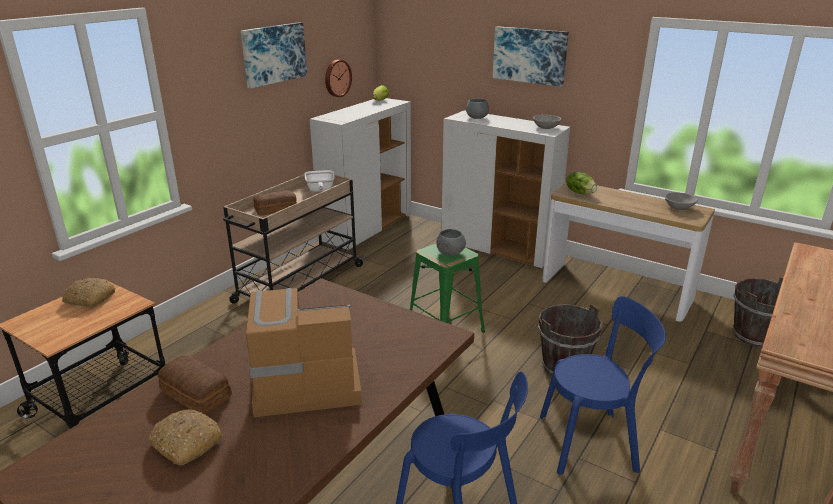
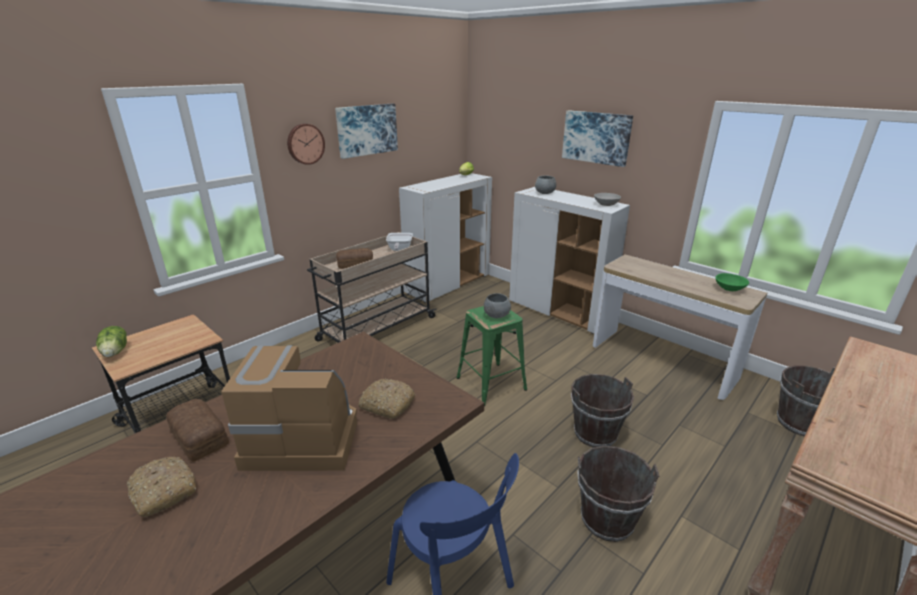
camera: 10 degrees right, 0 degrees up
bread [62,278,115,307] -> bread moved to [358,378,416,419]
wall clock [325,60,352,97] -> wall clock moved to [287,124,325,165]
blue chair [540,296,666,475] -> brown bucket [577,446,659,542]
lettuce [566,172,597,194] -> lettuce moved to [96,326,127,357]
grey bowl [665,192,698,210] -> green bowl [715,273,749,291]

